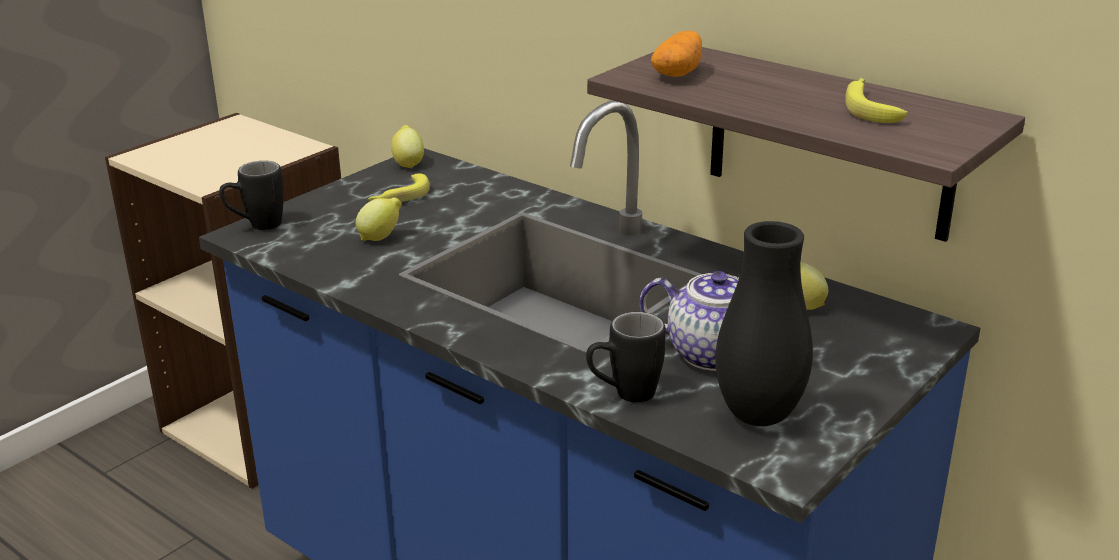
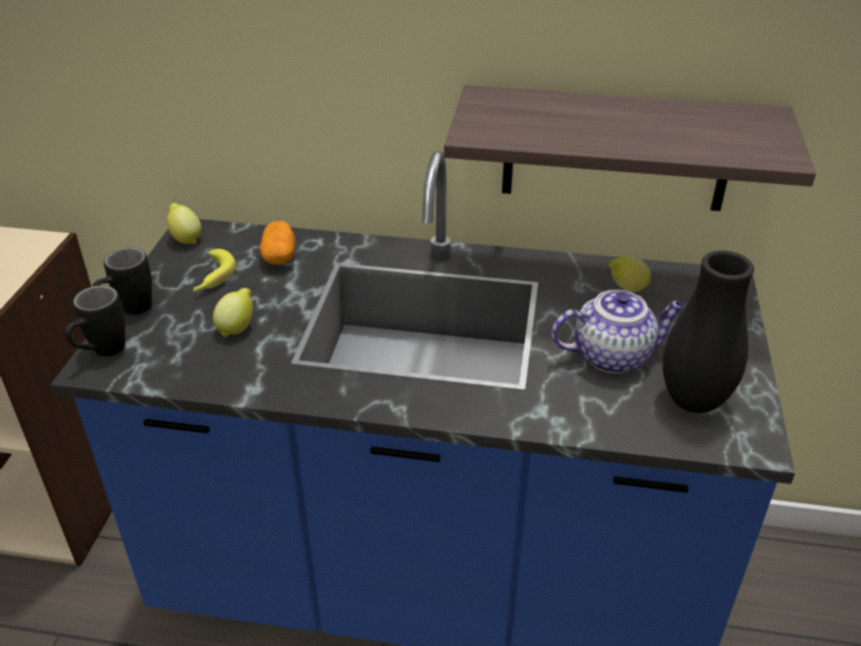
camera: 30 degrees left, 10 degrees up
black mug [586,312,666,403] -> black mug moved to [93,247,152,315]
potato [651,31,702,77] -> potato moved to [260,221,296,265]
banana [845,78,908,123] -> none

